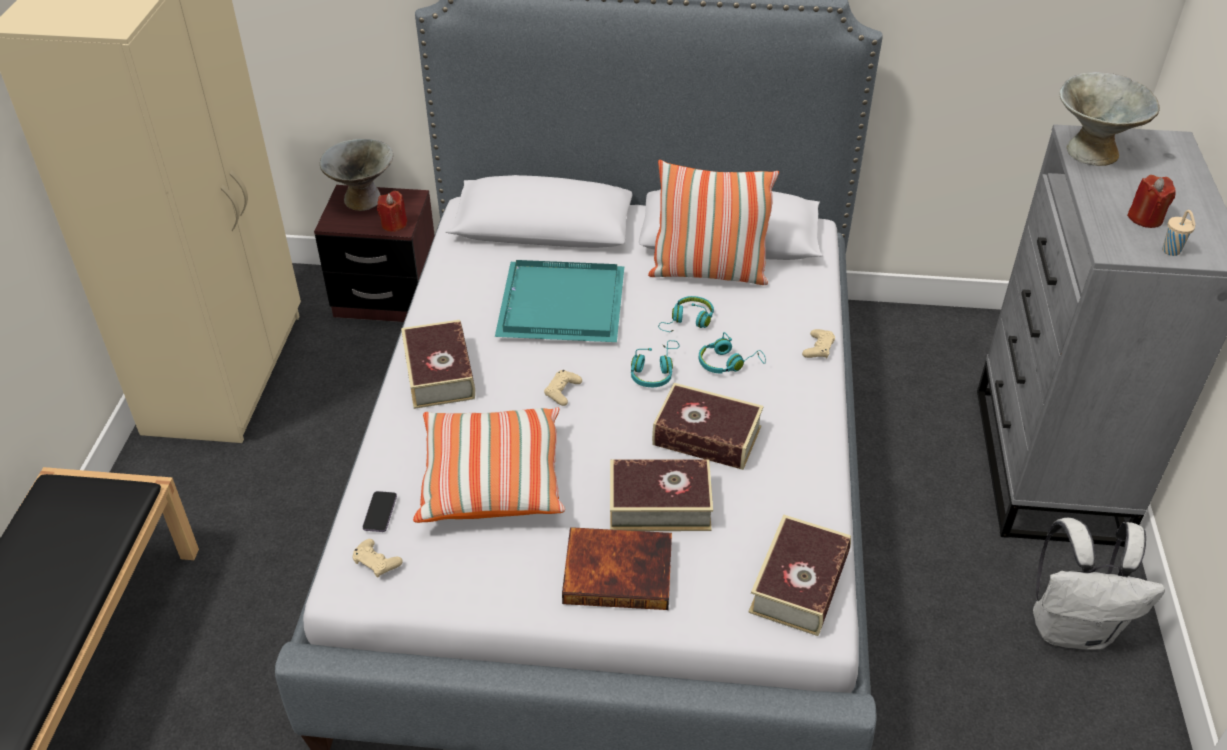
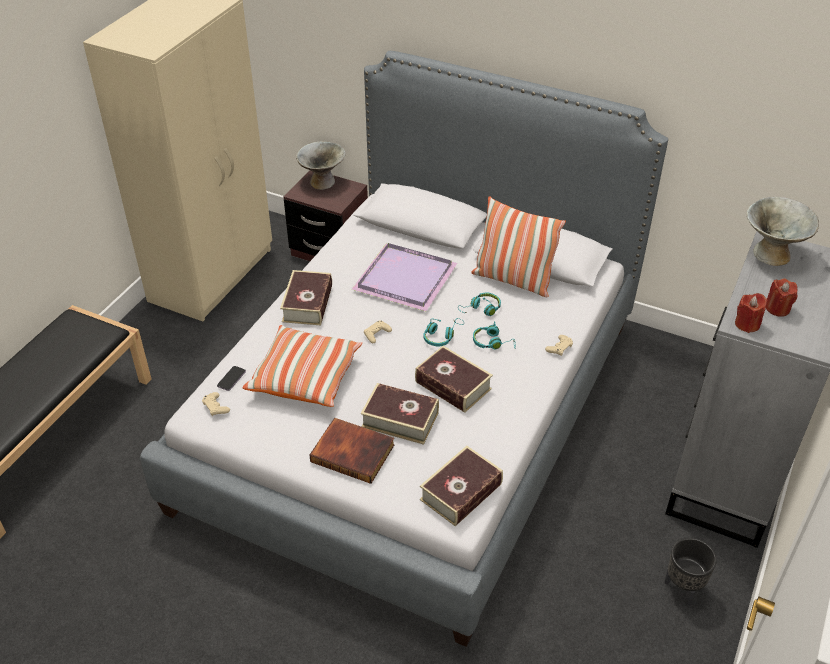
camera: 20 degrees right, 0 degrees up
red candle [377,191,407,232] -> red candle moved to [735,293,767,333]
turquoise tray [495,260,625,342] -> purple tray [352,243,457,311]
white backpack [1033,518,1165,650] -> black planter [664,538,717,605]
beige cup [1162,210,1196,256] -> none

